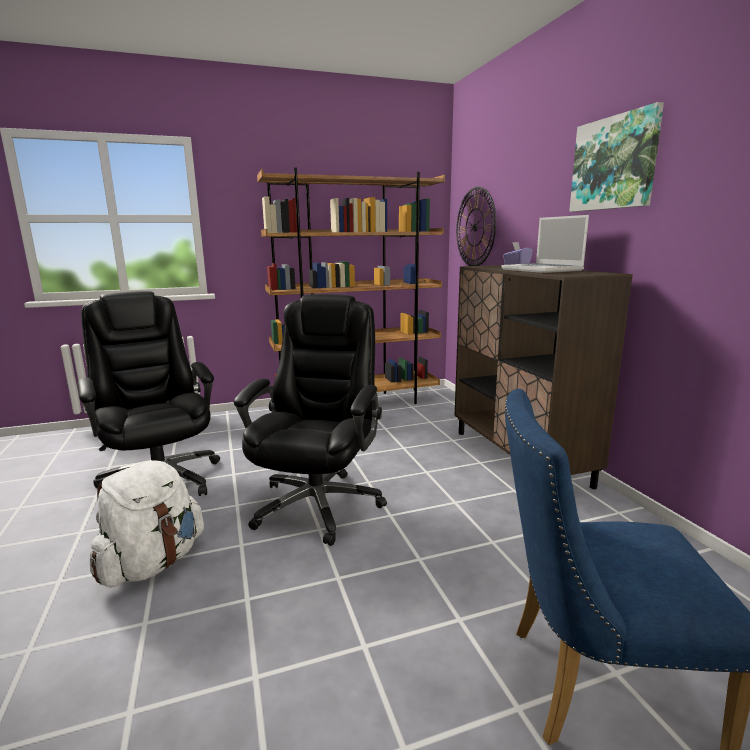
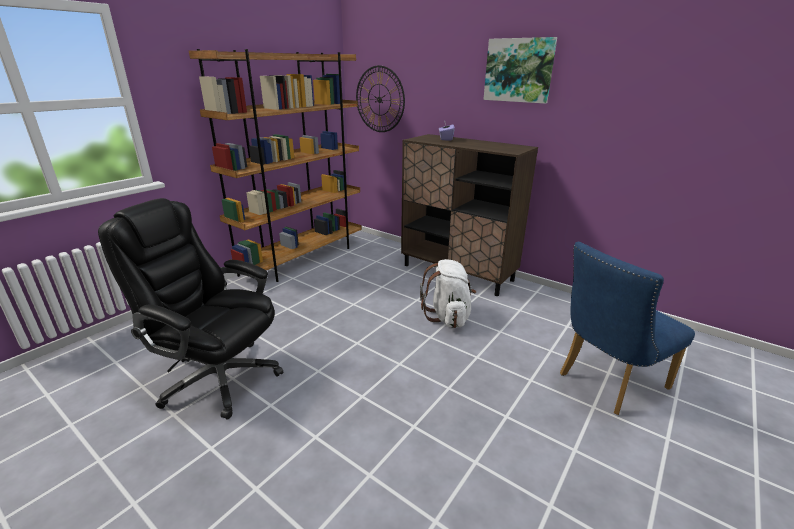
camera: 35 degrees left, 10 degrees up
white backpack [90,460,204,587] -> white backpack moved to [420,259,476,328]
black office chair [234,294,387,546] -> none
laptop [501,215,589,273] -> none

